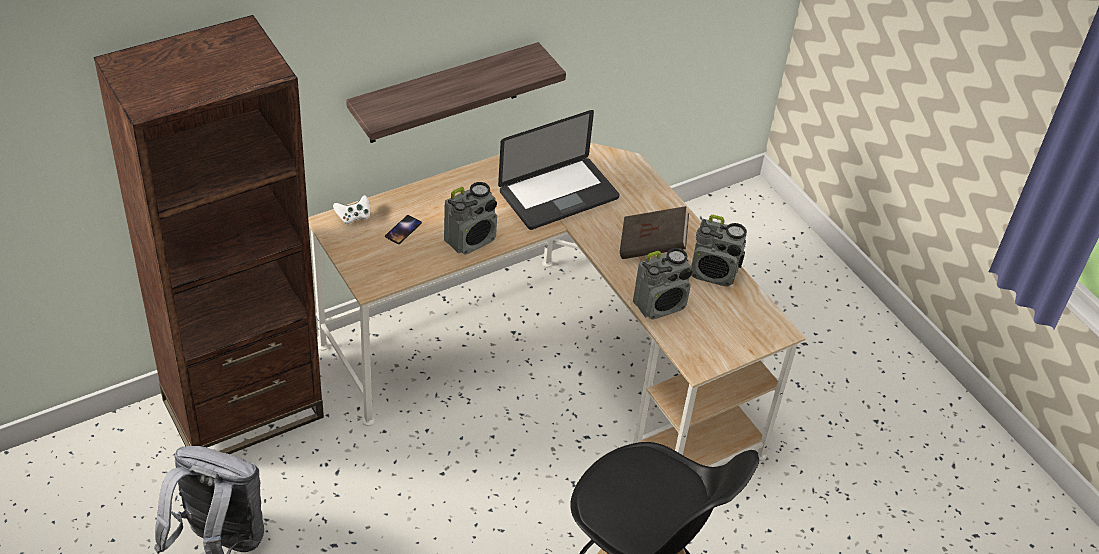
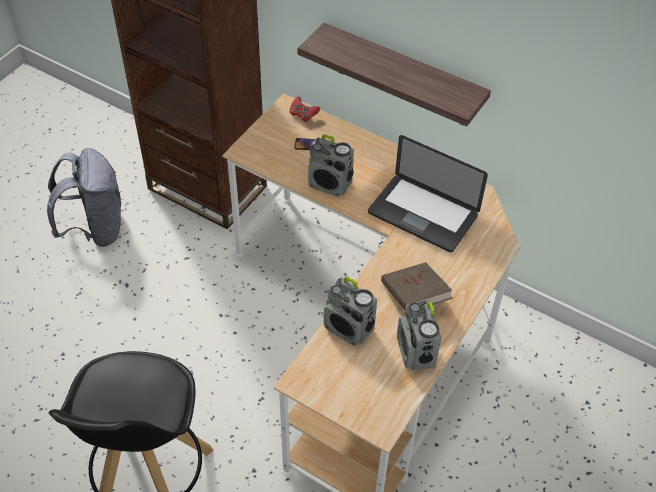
camera: 65 degrees right, 5 degrees up
white game controller [333,195,370,225] -> red game controller [290,96,320,123]

